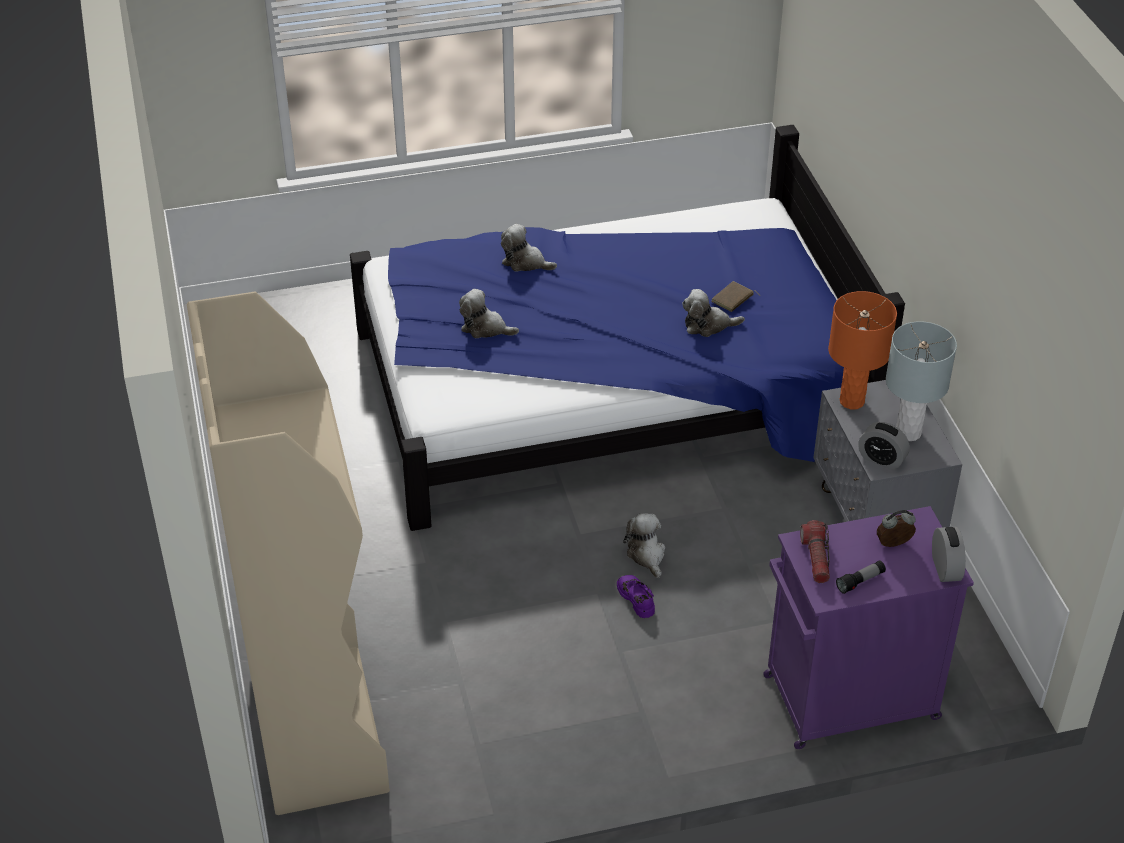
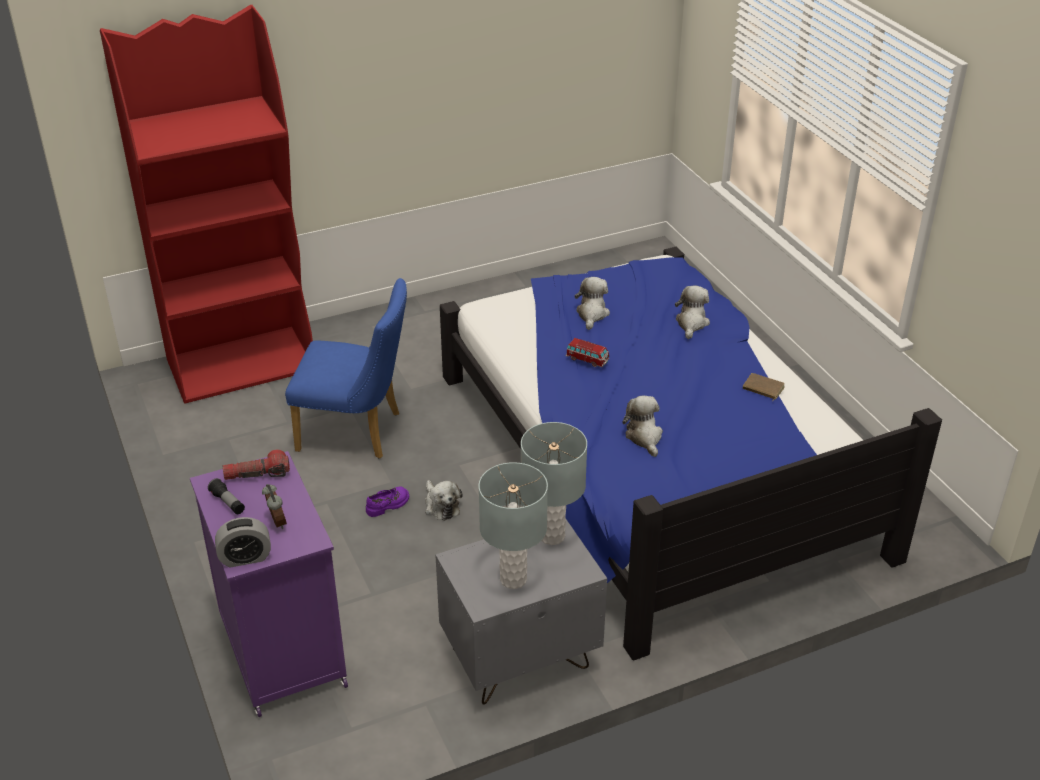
camera: 80 degrees right, 5 degrees down
beige bookcase [187,291,390,815] -> red bookcase [100,5,313,403]
plush toy [623,513,665,579] -> plush toy turned 90 degrees clockwise [425,480,463,521]
brown book [711,281,760,312] -> brown book moved to [743,373,785,402]
orange table lamp [828,291,897,409] -> grey table lamp [521,422,587,545]
alarm clock [858,422,910,470] -> none
none -> blue chair [285,278,407,459]
none -> toy car [565,338,610,367]

